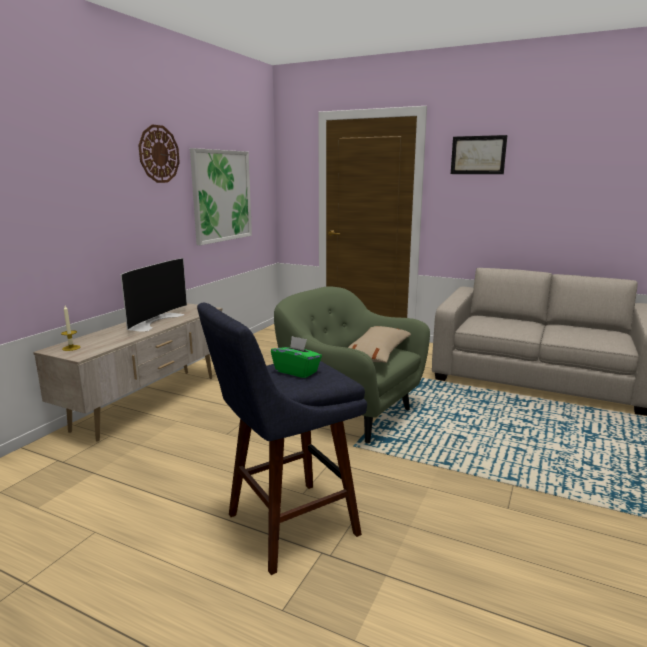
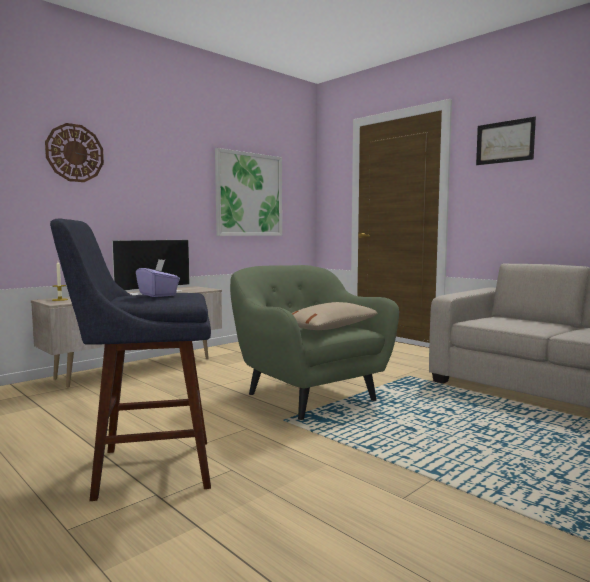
camera: 20 degrees right, 10 degrees down
wall clock [138,124,180,183] -> wall clock moved to [45,123,104,182]
green tissue box [271,336,322,378] -> purple tissue box [136,259,180,297]

